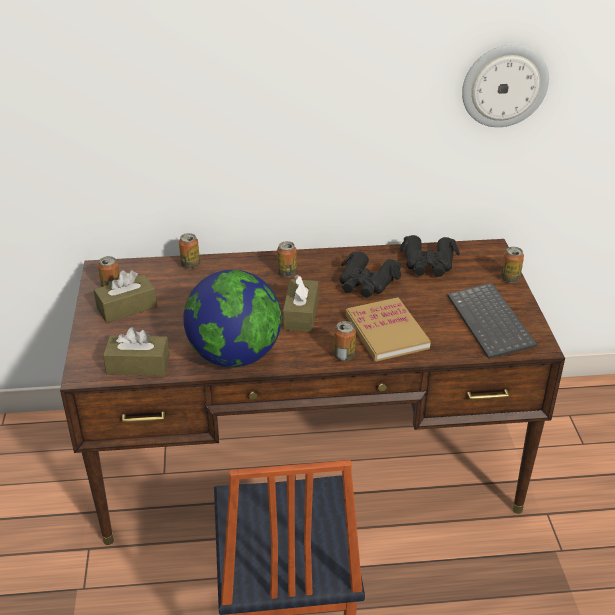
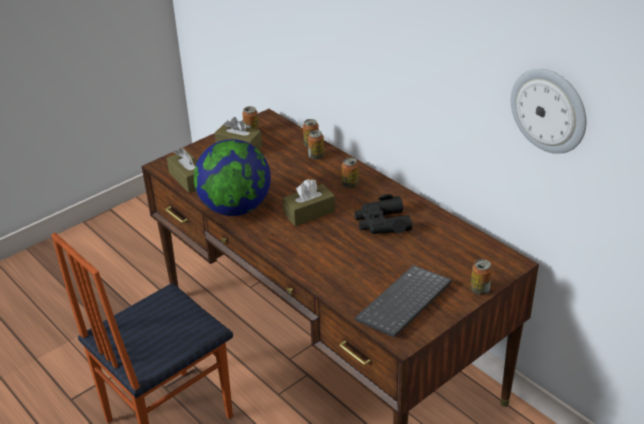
camera: 55 degrees right, 0 degrees up
can [333,321,356,361] -> can moved to [308,130,324,160]
book [346,297,431,362] -> none
black binoculars [399,235,460,277] -> none

